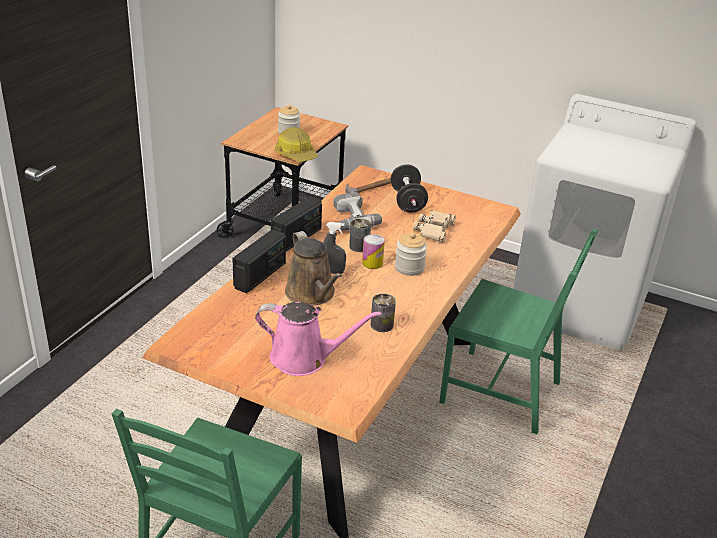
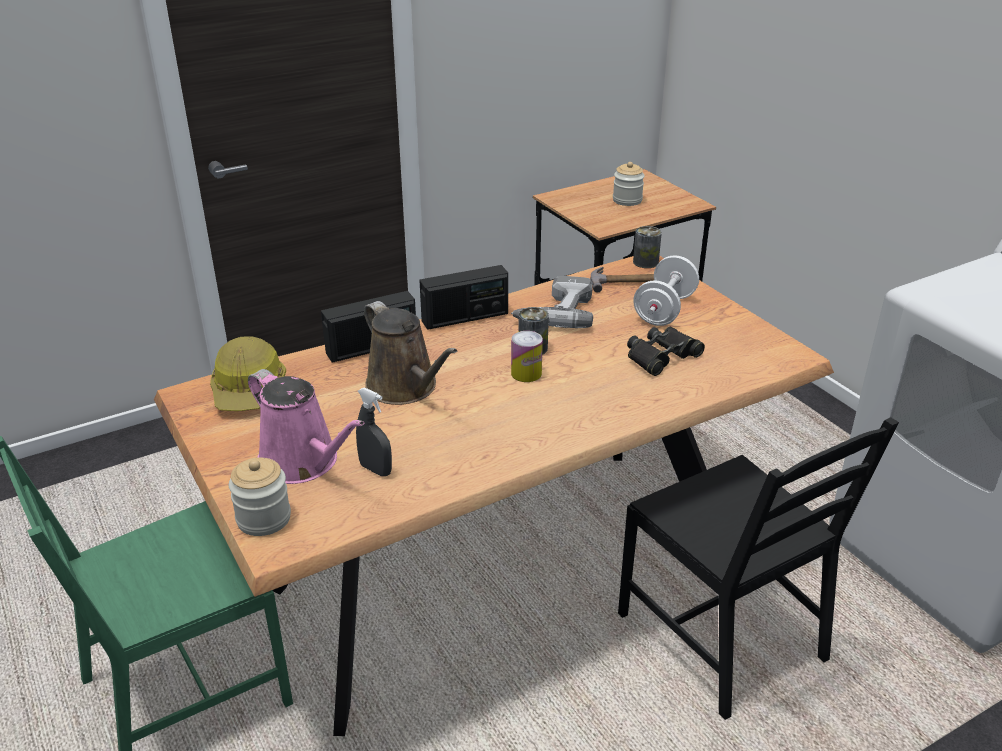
camera: 35 degrees right, 0 degrees up
hard hat [275,127,318,162] -> hard hat moved to [210,336,286,411]
brown watering can [285,231,342,306] -> brown watering can turned 45 degrees counterclockwise [364,301,458,405]
grey spray bottle [323,222,346,274] -> grey spray bottle moved to [356,387,392,476]
can [371,294,396,332] -> can moved to [633,226,662,268]
black dumbbell [391,164,428,213] -> white dumbbell [633,255,699,326]
jar [395,233,427,276] -> jar moved to [229,458,291,536]
beige binoculars [413,210,456,243] -> black binoculars [627,326,705,376]
green chair [439,229,598,434] -> black chair [618,417,899,720]

